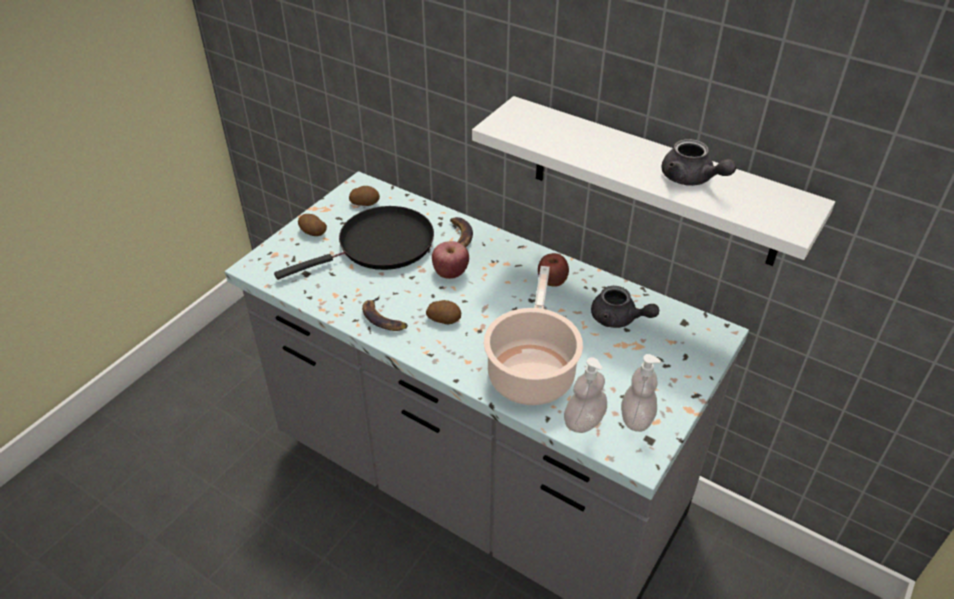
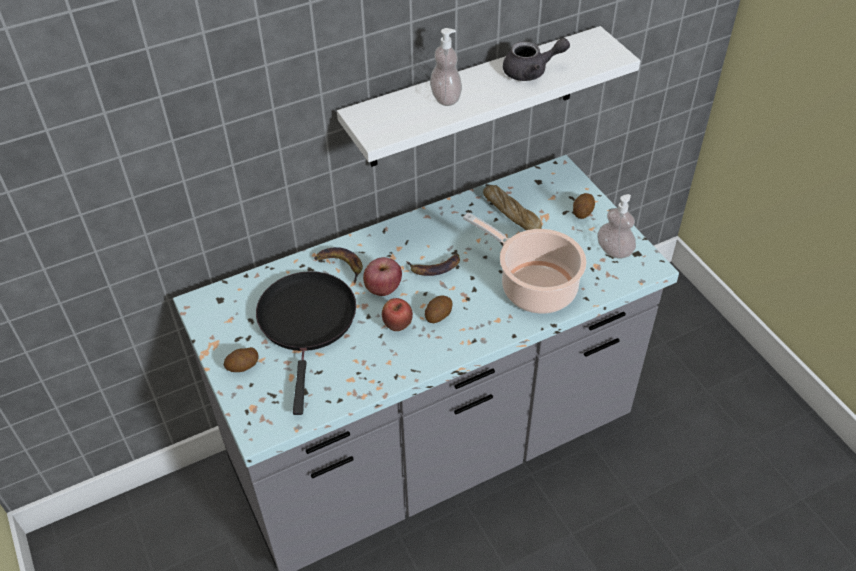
camera: 60 degrees left, 5 degrees up
potato [349,186,380,206] -> potato moved to [573,193,595,219]
banana [362,296,408,331] -> banana moved to [406,254,460,276]
apple [538,253,569,287] -> apple moved to [382,298,413,331]
soap dispenser [564,357,607,433] -> soap dispenser moved to [430,28,462,106]
grey teapot [591,286,659,328] -> bread [483,185,542,230]

